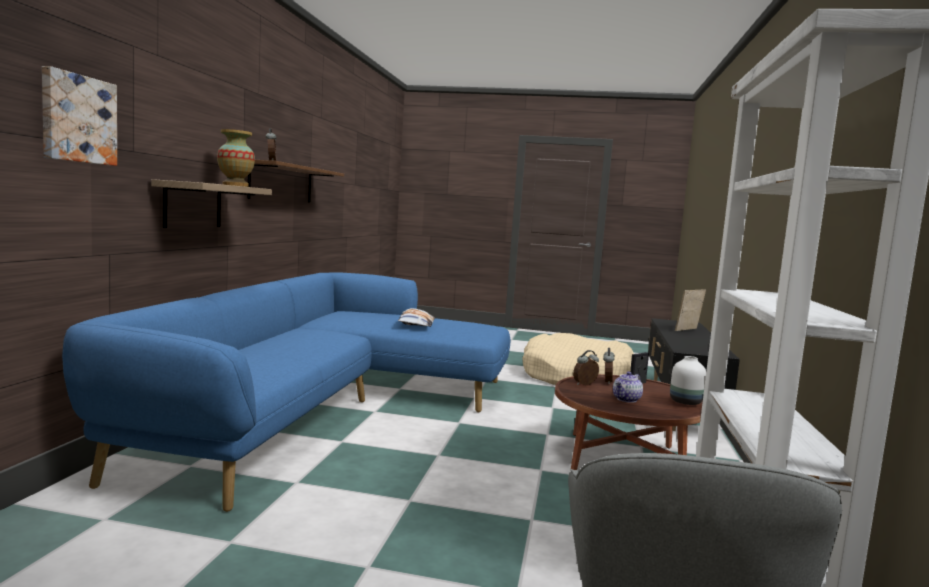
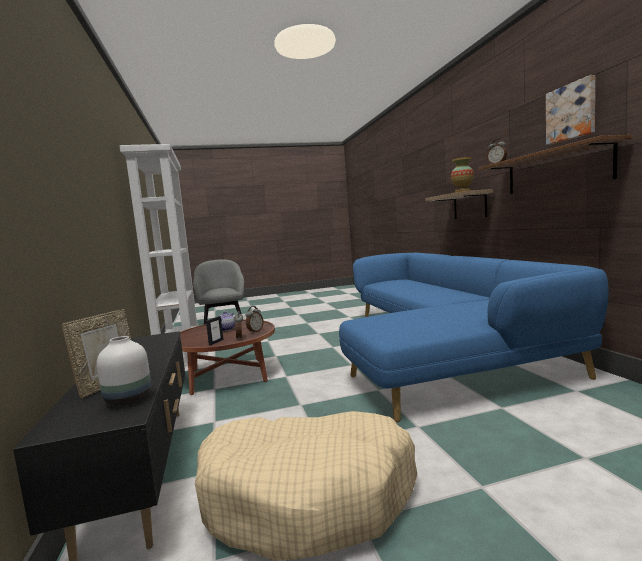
camera: 155 degrees right, 0 degrees up
picture [42,66,117,166] -> picture moved to [546,75,595,145]
pillow [398,308,435,327] -> none
white vase [670,356,706,405] -> white vase moved to [97,336,151,406]

